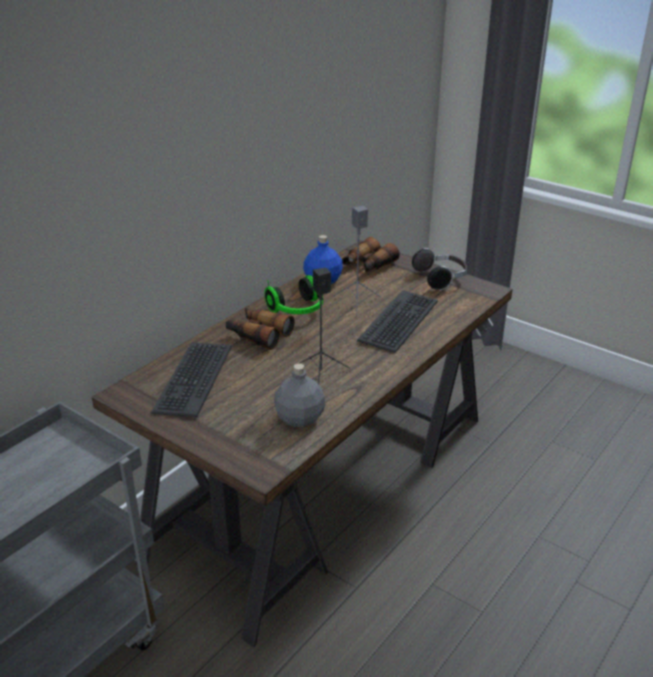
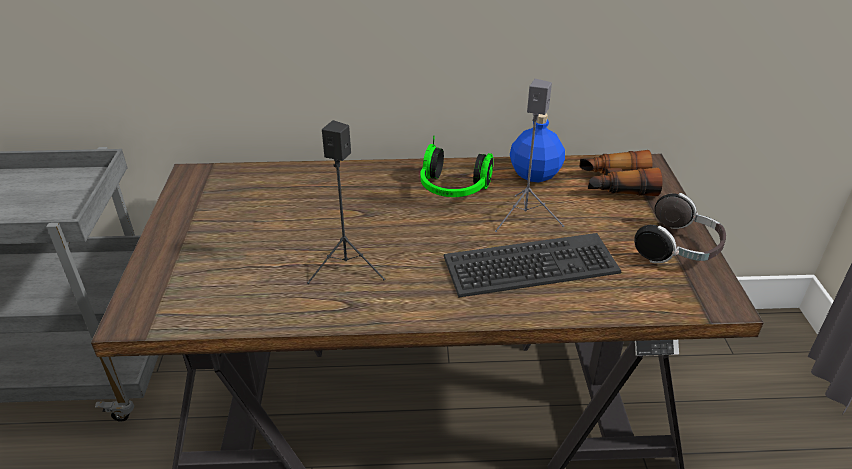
camera: 50 degrees right, 5 degrees up
keyboard [151,342,232,417] -> none
binoculars [226,308,295,350] -> none
grey bottle [274,363,325,427] -> none

